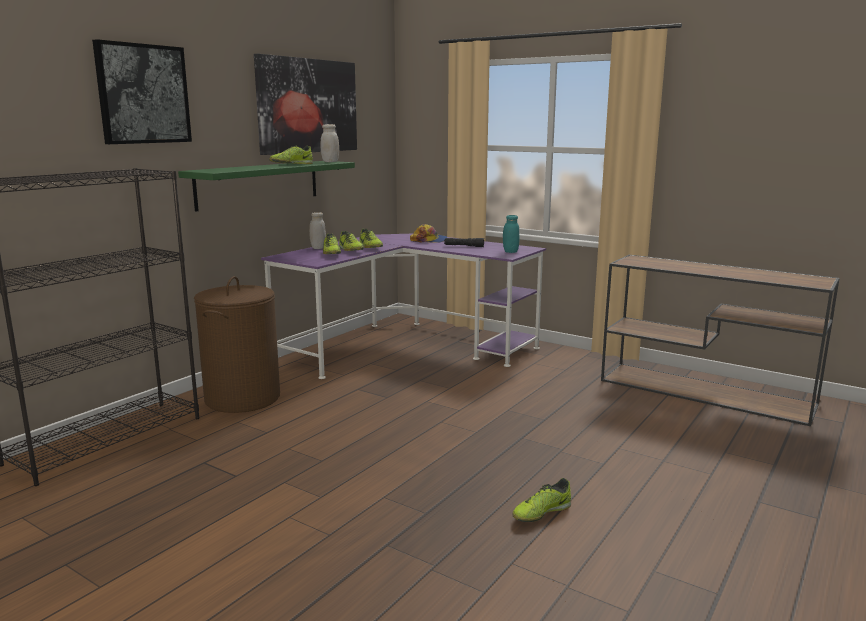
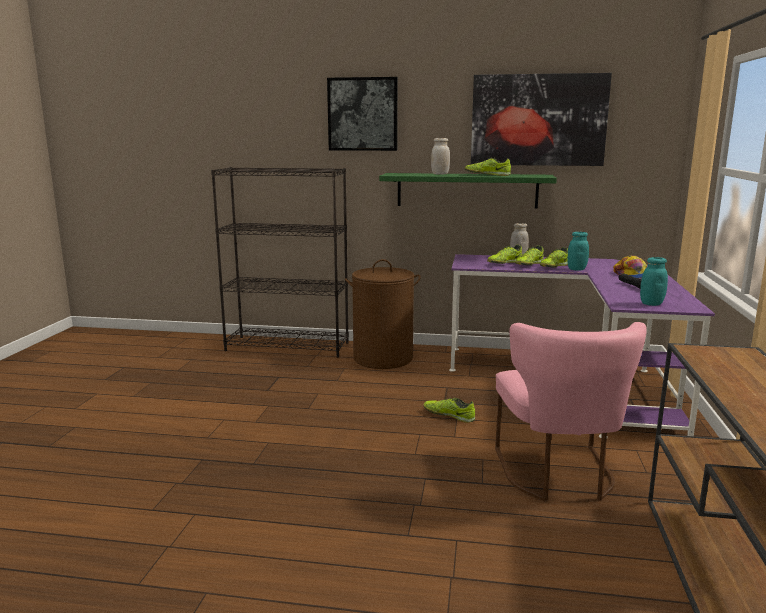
camera: 65 degrees right, 0 degrees up
white jar [320,124,339,162] -> white jar moved to [431,138,450,174]
shoe [512,478,571,522] -> shoe moved to [423,398,475,423]
none -> pink chair [495,322,647,502]
none -> turquoise jar [567,232,589,271]

